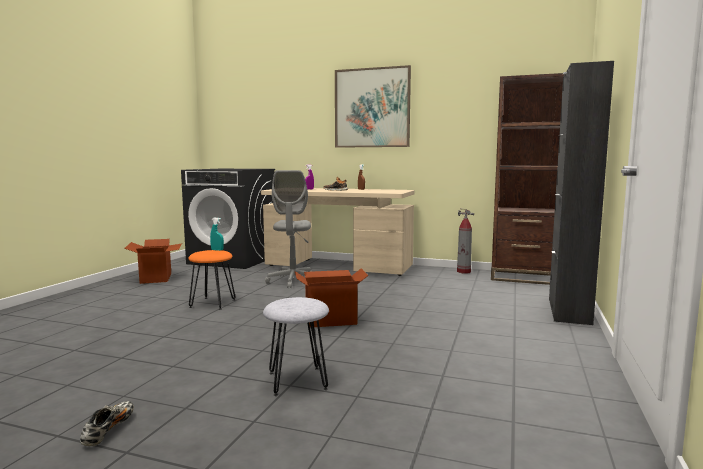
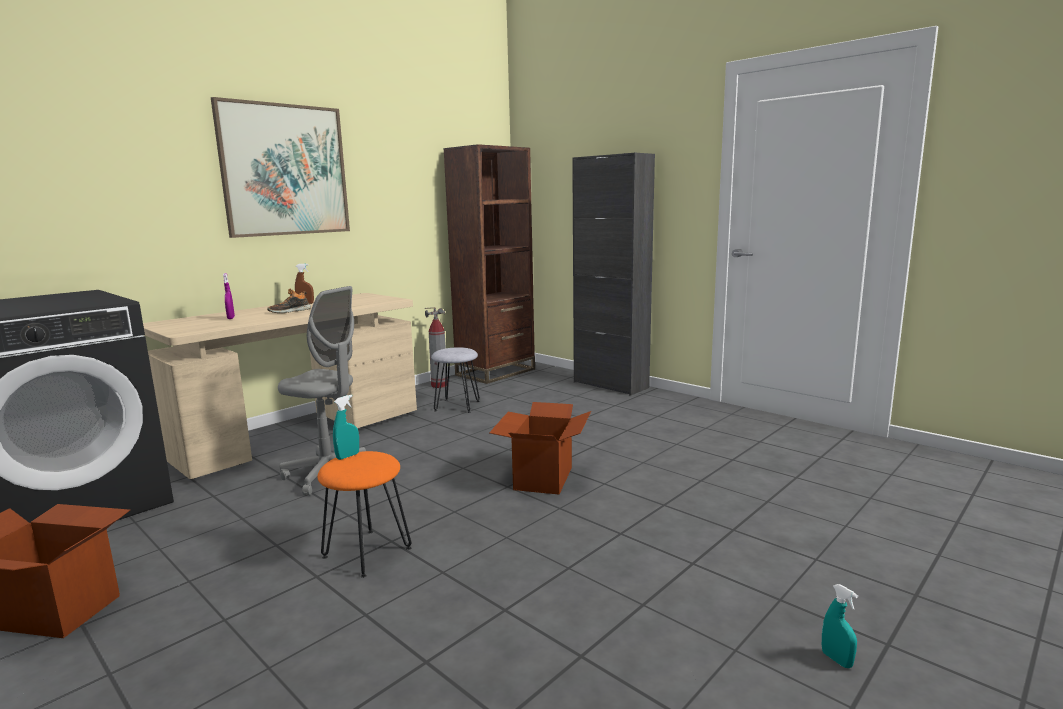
camera: 65 degrees left, 5 degrees up
shoe [80,401,134,446] -> turquoise spray bottle [822,584,858,668]
grey stool [263,297,329,396] -> grey stool moved to [431,347,480,413]

